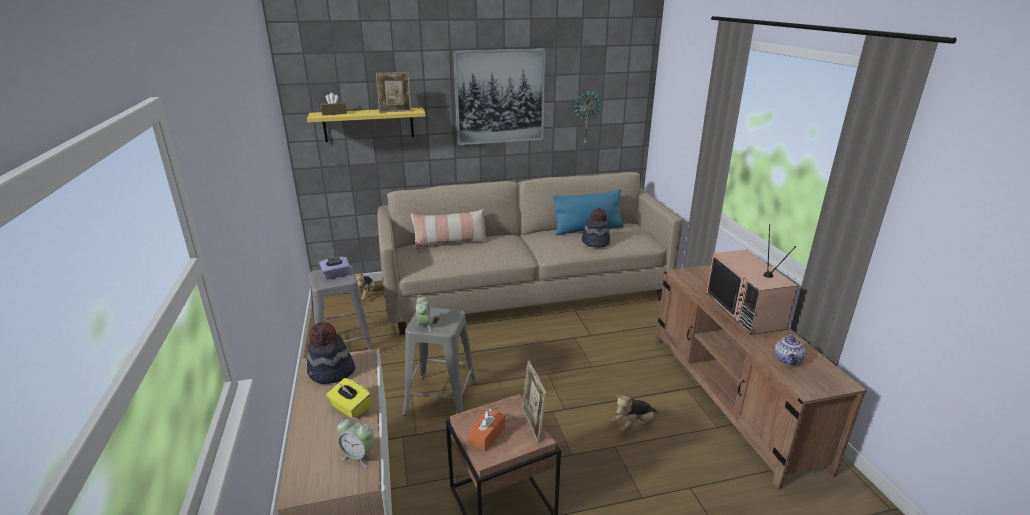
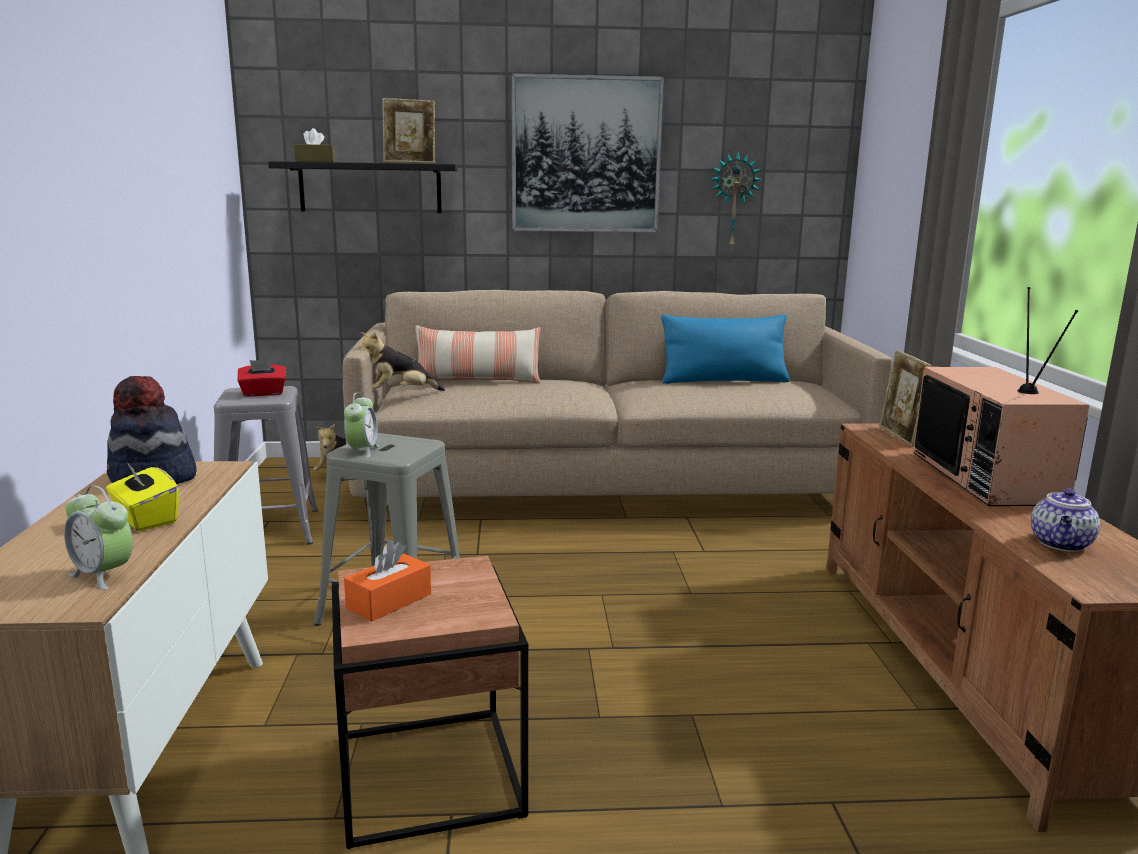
camera: 10 degrees right, 10 degrees down
yellow shelf [307,107,425,142] -> black shelf [268,161,458,213]
purple tissue box [319,256,350,279] -> red tissue box [237,360,286,397]
picture frame [522,361,547,443] -> picture frame moved to [879,350,933,447]
hat [582,208,610,248] -> none
plush toy [611,395,658,432] -> plush toy moved to [361,332,445,391]

